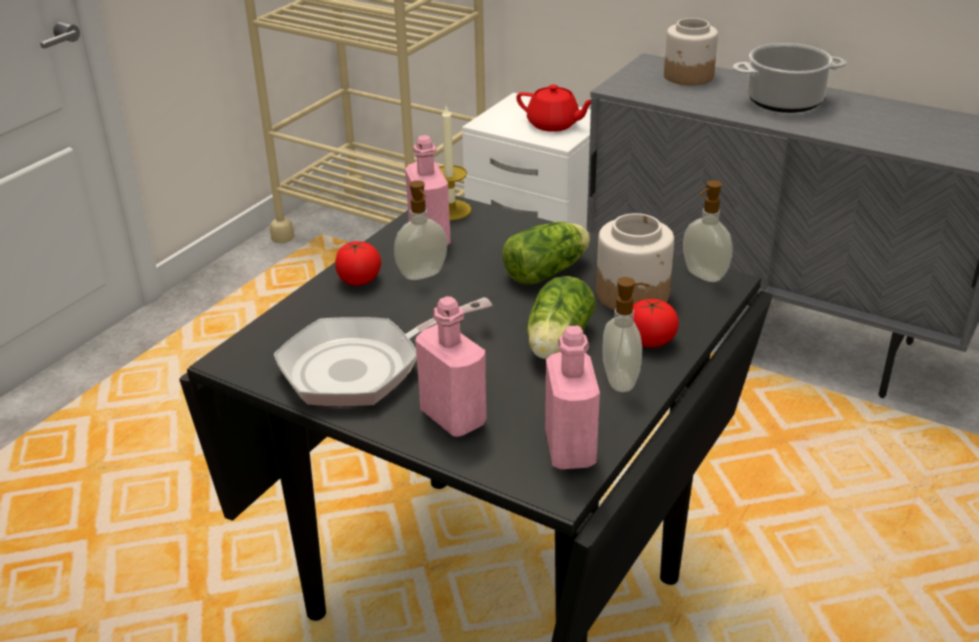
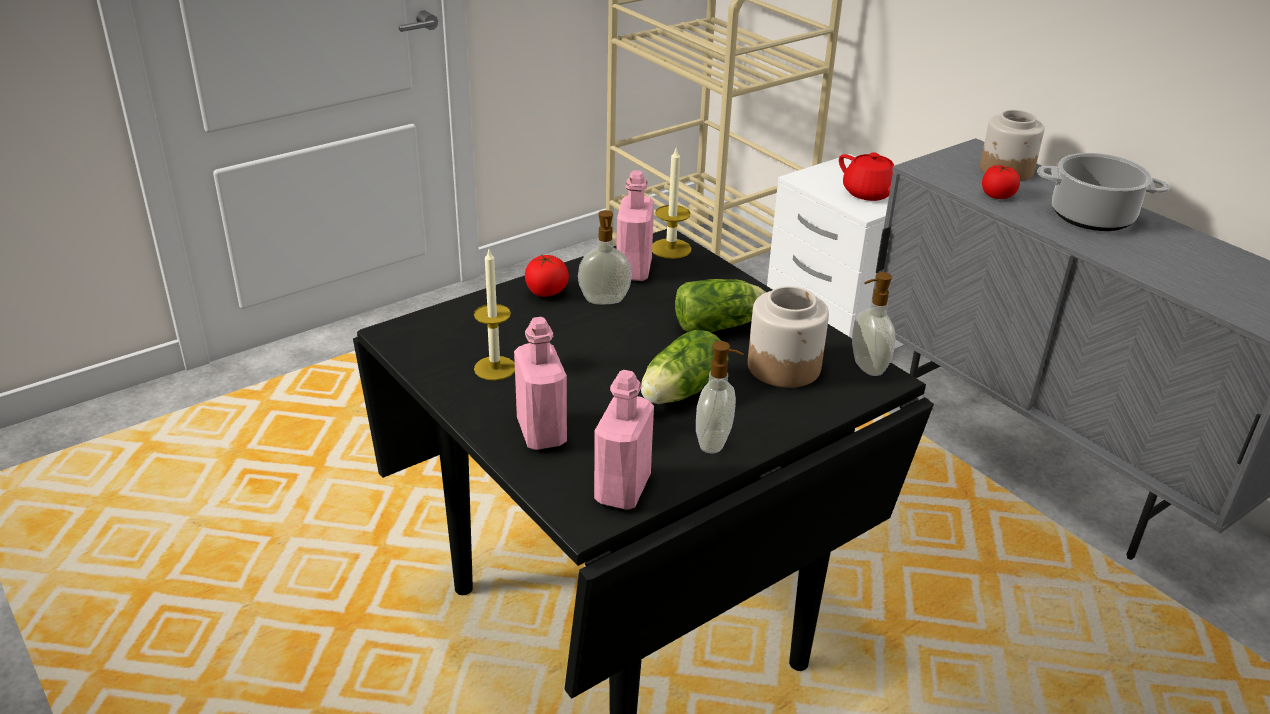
camera: 20 degrees right, 0 degrees up
frying pan [274,297,492,407] -> candle [474,250,515,380]
tomato [633,299,679,348] -> tomato moved to [982,164,1020,199]

